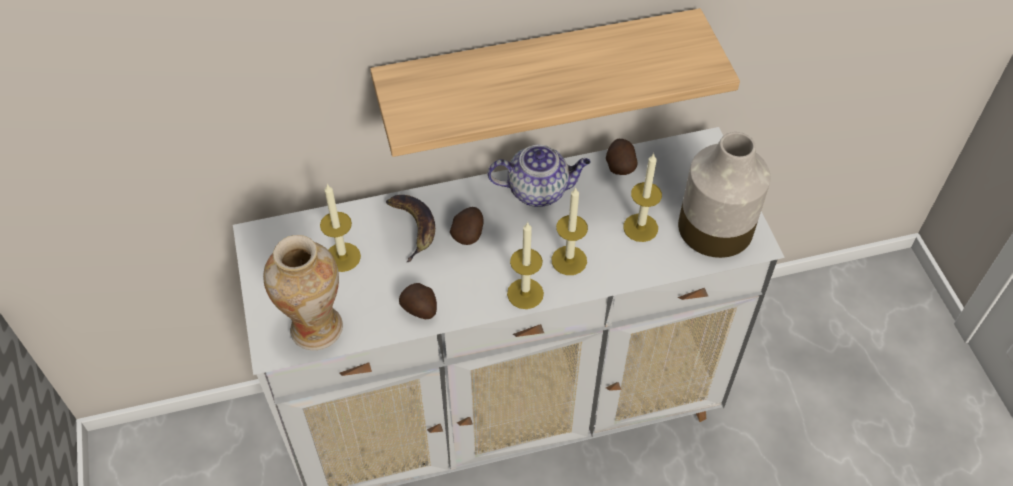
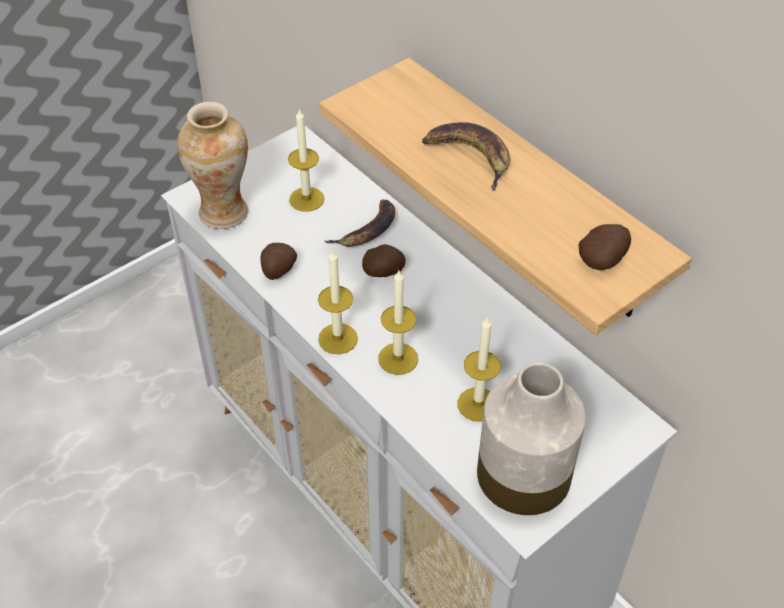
camera: 65 degrees right, 5 degrees down
teapot [487,144,591,207] -> none
potato [606,139,637,175] -> potato moved to [579,224,631,270]
none -> banana [422,122,510,191]

